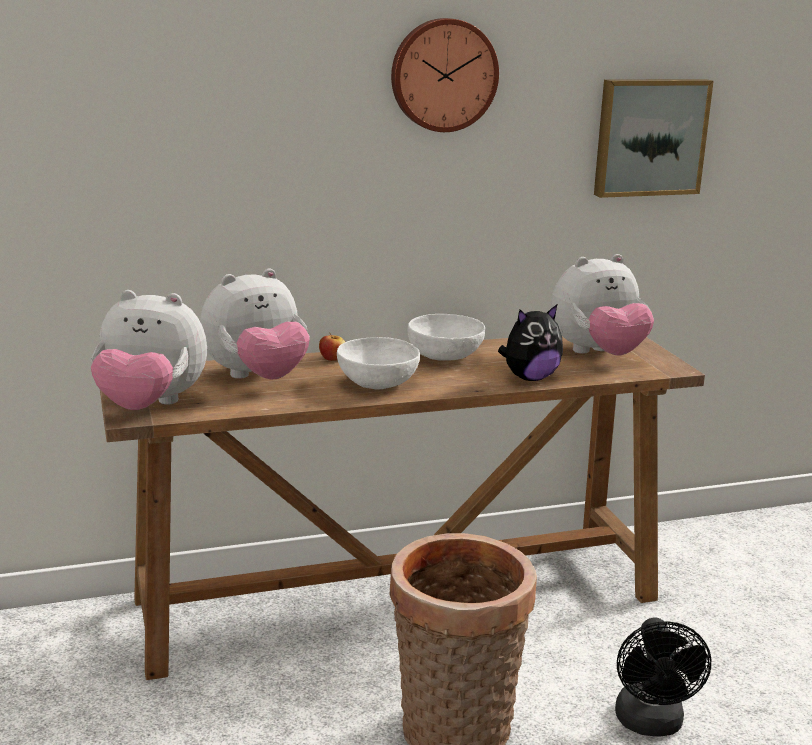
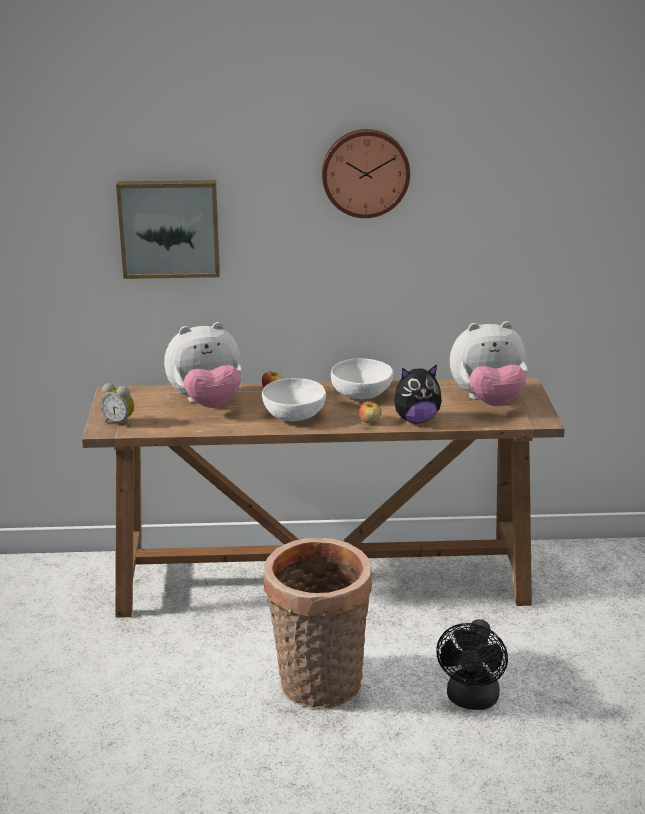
camera: 15 degrees right, 5 degrees up
plush toy [91,290,207,410] -> alarm clock [100,383,134,427]
picture [594,79,714,198] -> picture moved to [116,180,220,279]
none -> apple [359,400,382,424]

